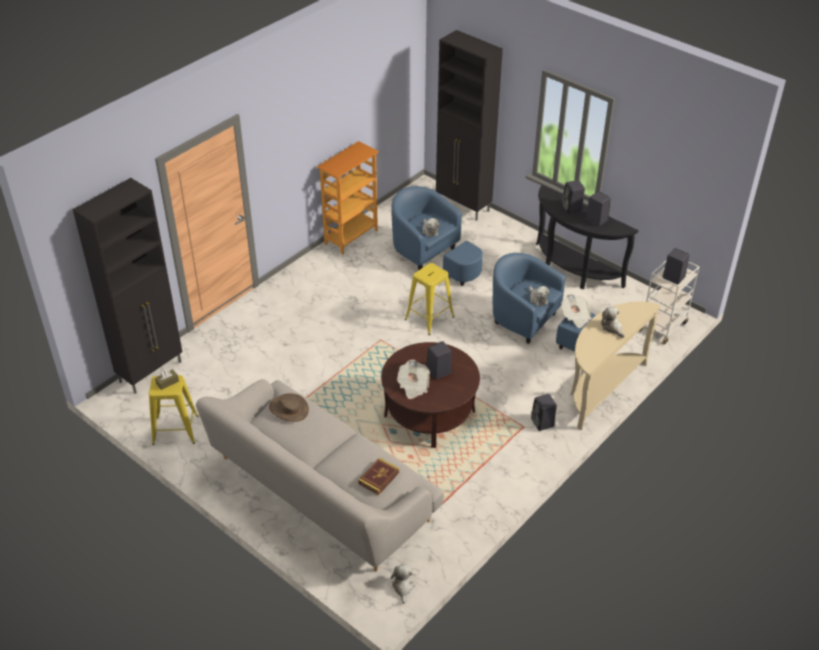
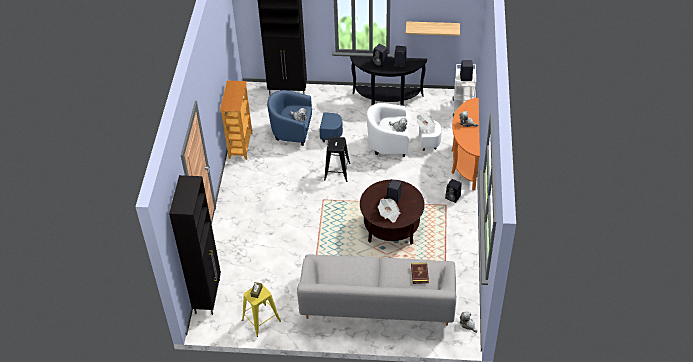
camera: 35 degrees left, 5 degrees up
brown hat [269,393,309,422] -> none
yellow stool [405,263,455,335] -> black stool [324,136,350,182]
blue armchair [493,253,596,351] -> white armchair [367,103,442,157]
beige console table [570,302,661,430] -> orange console table [452,98,480,190]
none -> shelf [406,21,460,36]

